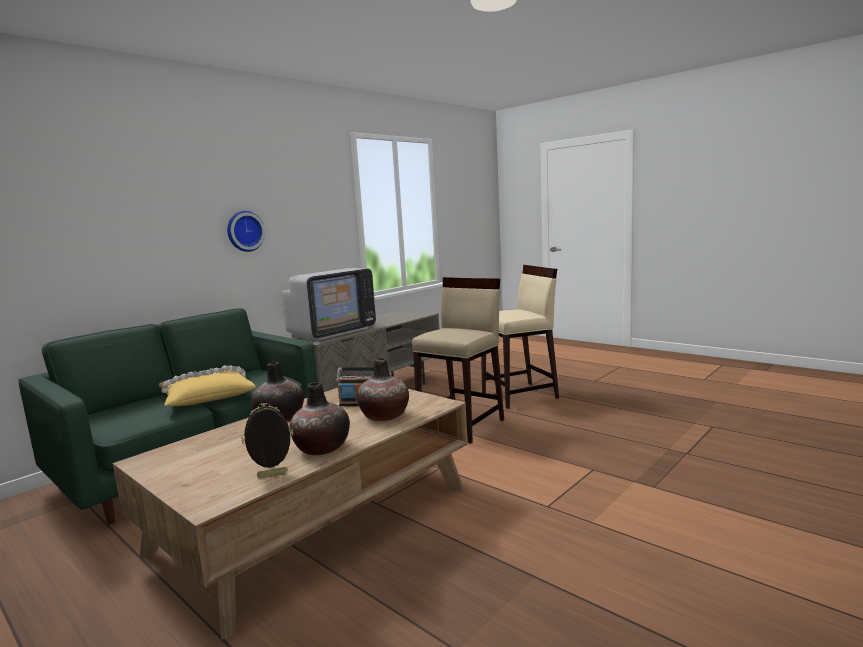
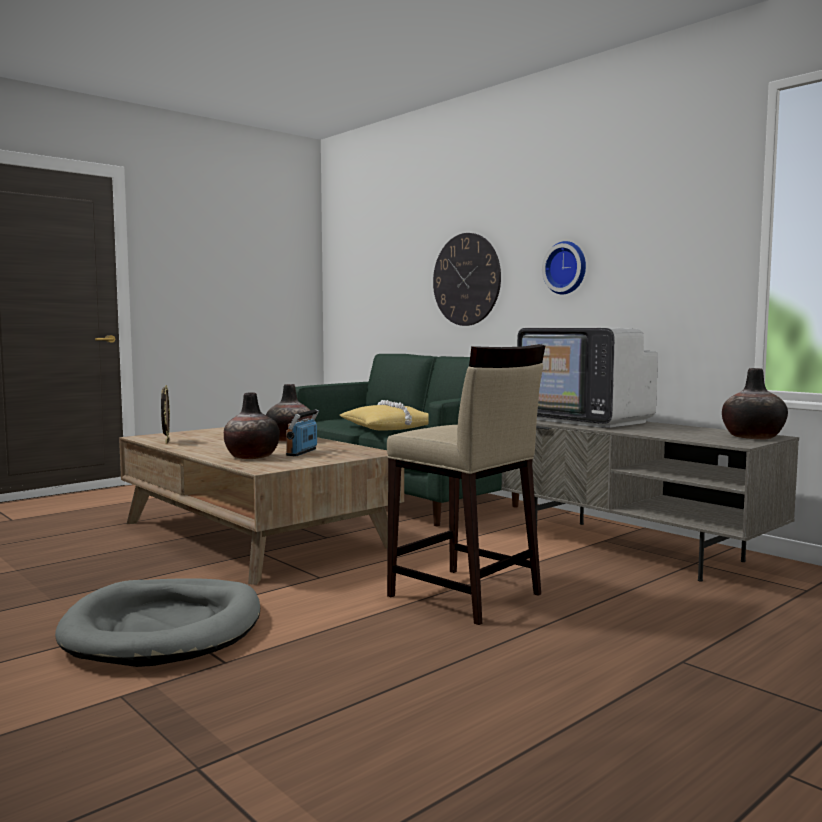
camera: 95 degrees right, 5 degrees down
vase [290,382,350,455] -> vase moved to [722,368,788,439]
beige stool [481,265,559,409] -> none
none -> grey dog bed [55,578,260,667]
none -> wall clock [433,233,501,326]

